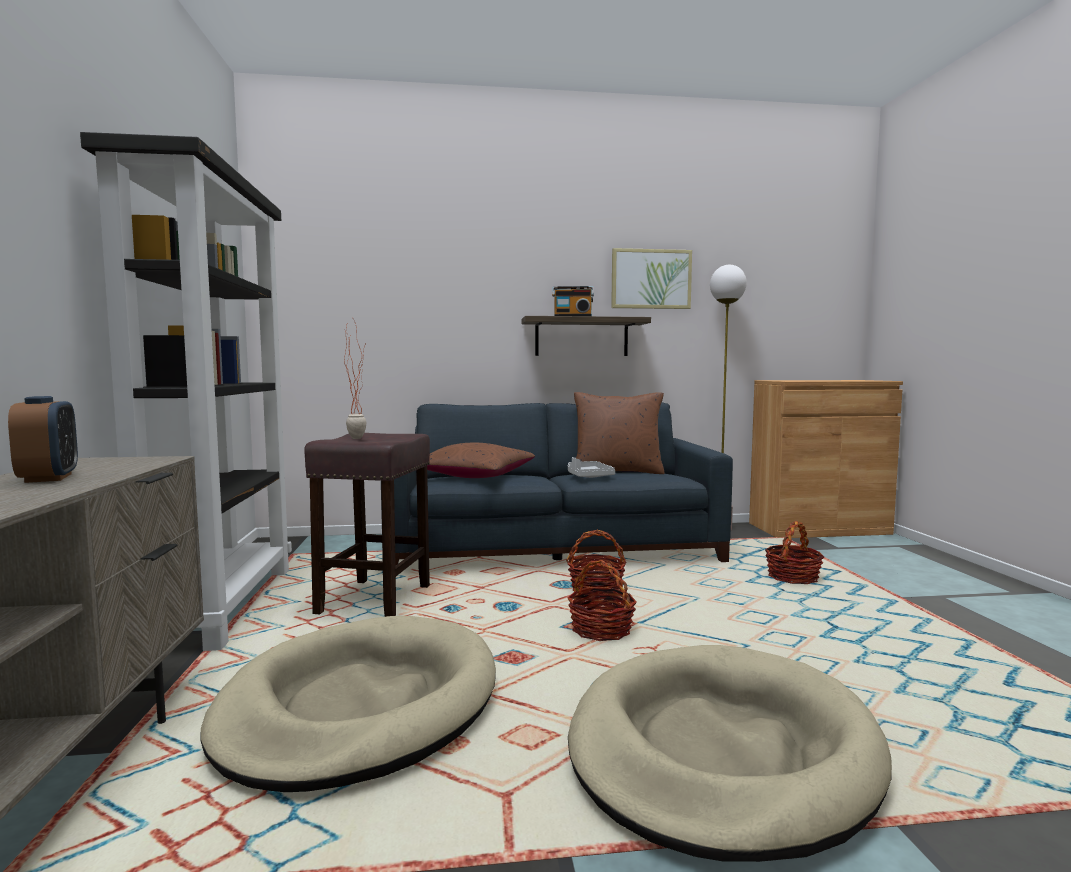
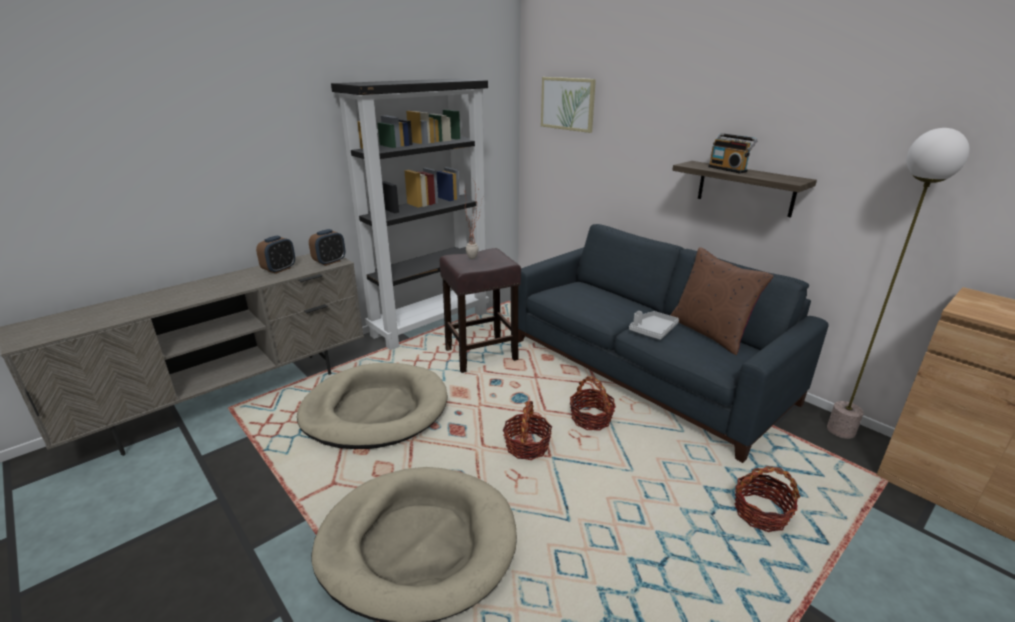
camera: 55 degrees right, 20 degrees up
brown pillow [427,442,535,478] -> none
picture [611,248,692,309] -> picture moved to [541,77,596,133]
none -> alarm clock [309,229,345,266]

